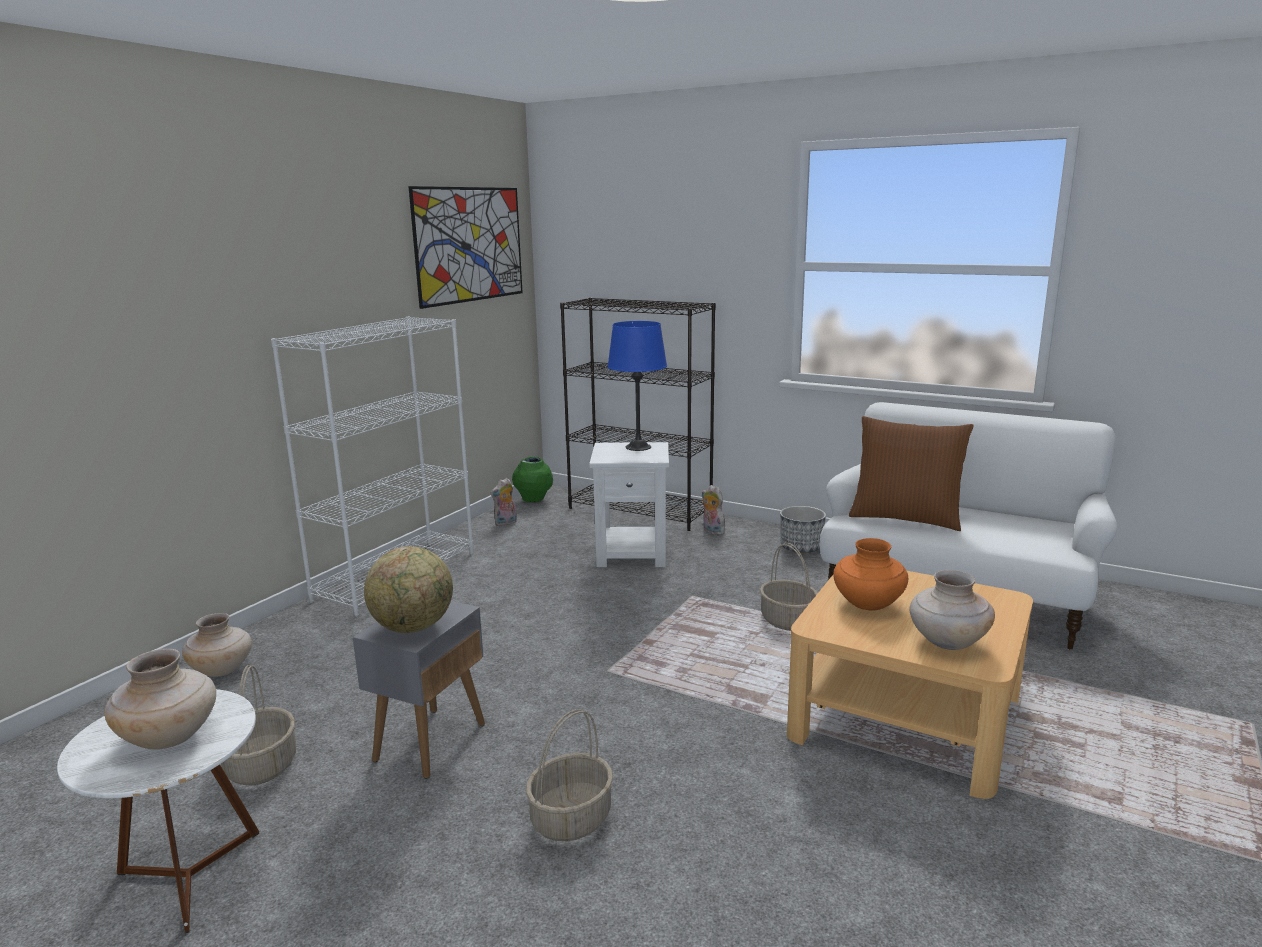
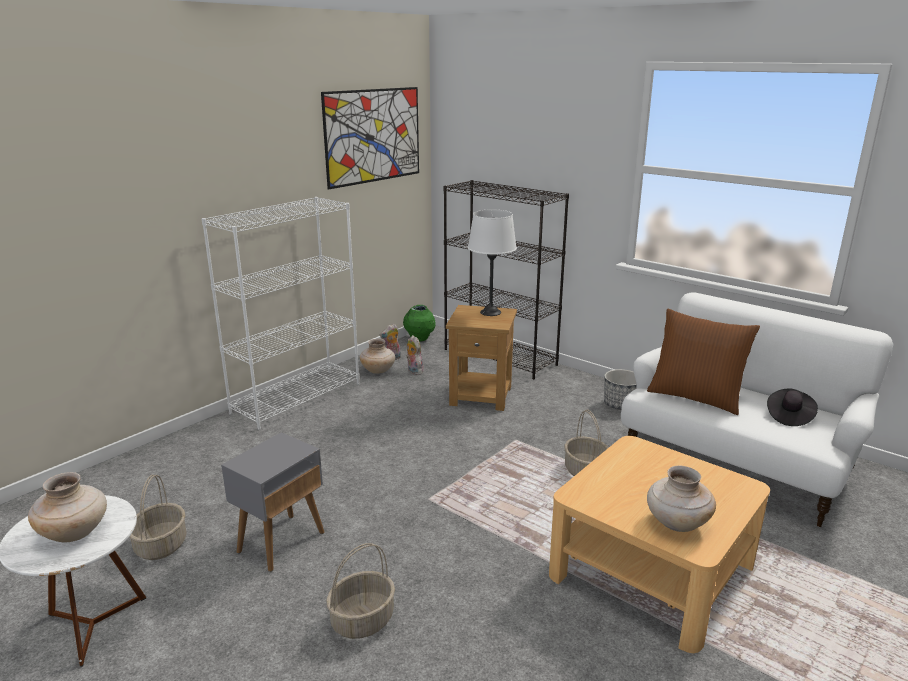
camera: 10 degrees right, 5 degrees up
beige vase [182,613,252,677] -> beige vase moved to [360,339,395,374]
globe [364,546,453,633] -> none
white side table [589,442,669,567] -> brown side table [446,305,517,411]
blue table lamp [607,321,667,451] -> white table lamp [468,209,517,316]
plush toy [702,485,725,535] -> plush toy moved to [406,335,424,375]
orange vase [833,538,908,610] -> none
none -> black hat [767,389,818,426]

